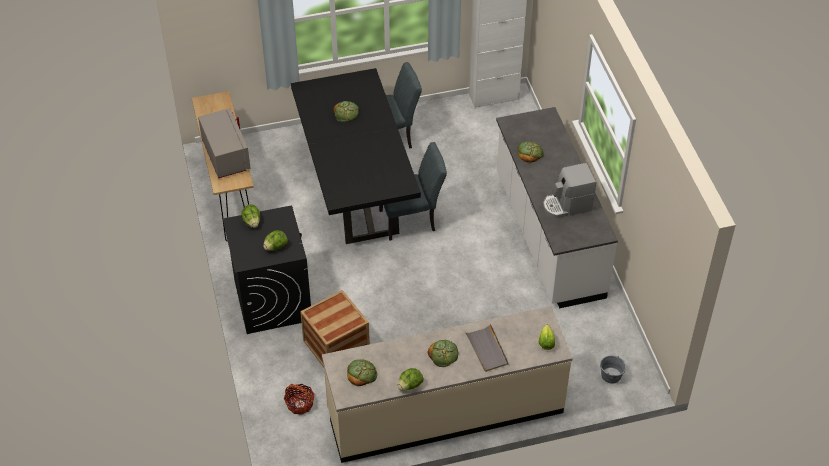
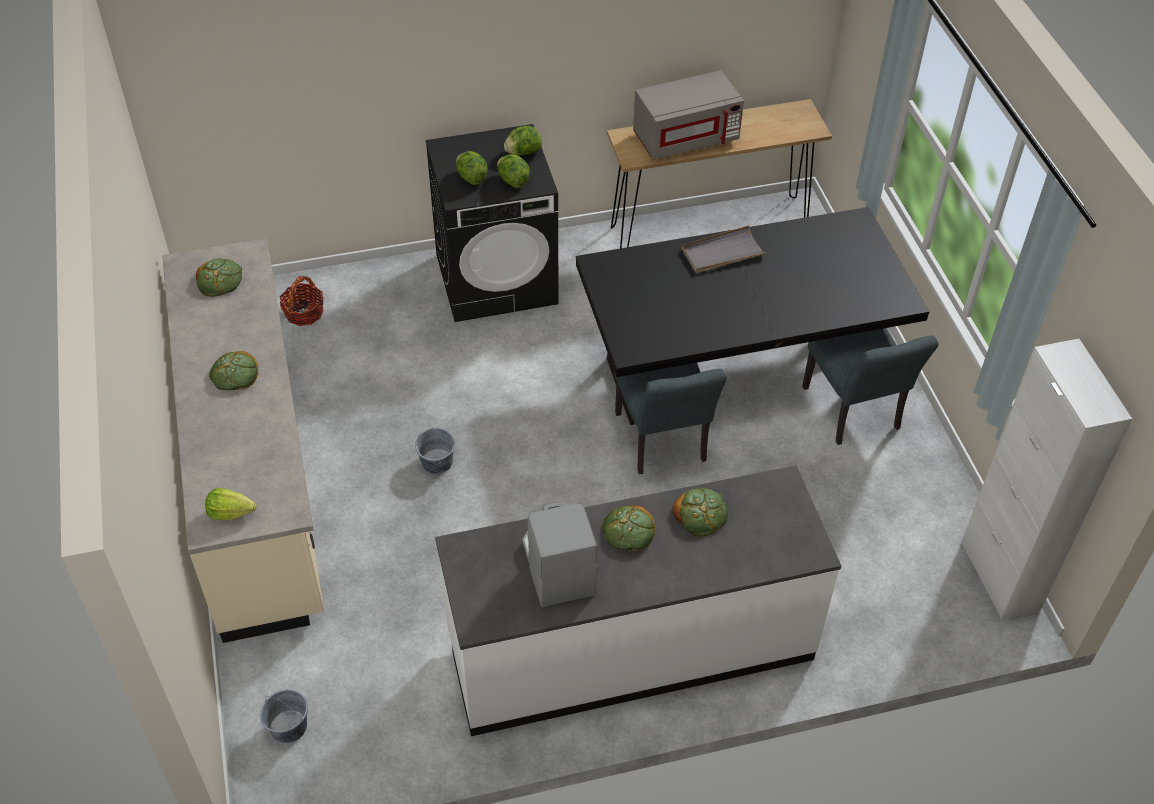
camera: 90 degrees right, 0 degrees up
crate [300,290,370,367] -> none
bread [333,101,359,122] -> bread moved to [601,505,655,551]
lettuce [398,368,424,391] -> lettuce moved to [497,154,530,188]
grey tray [465,324,509,372] -> grey tray moved to [682,225,767,273]
none -> grey bucket [415,428,455,474]

